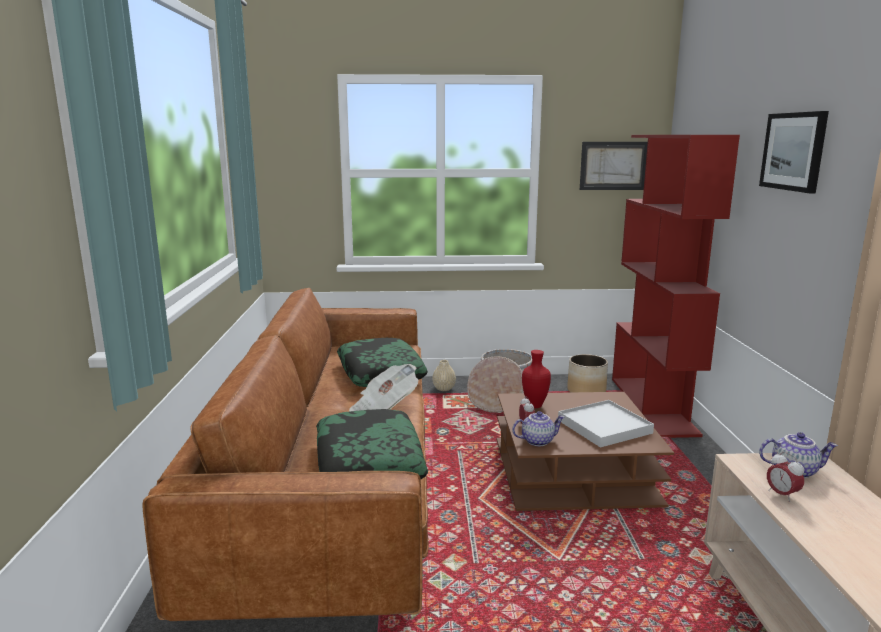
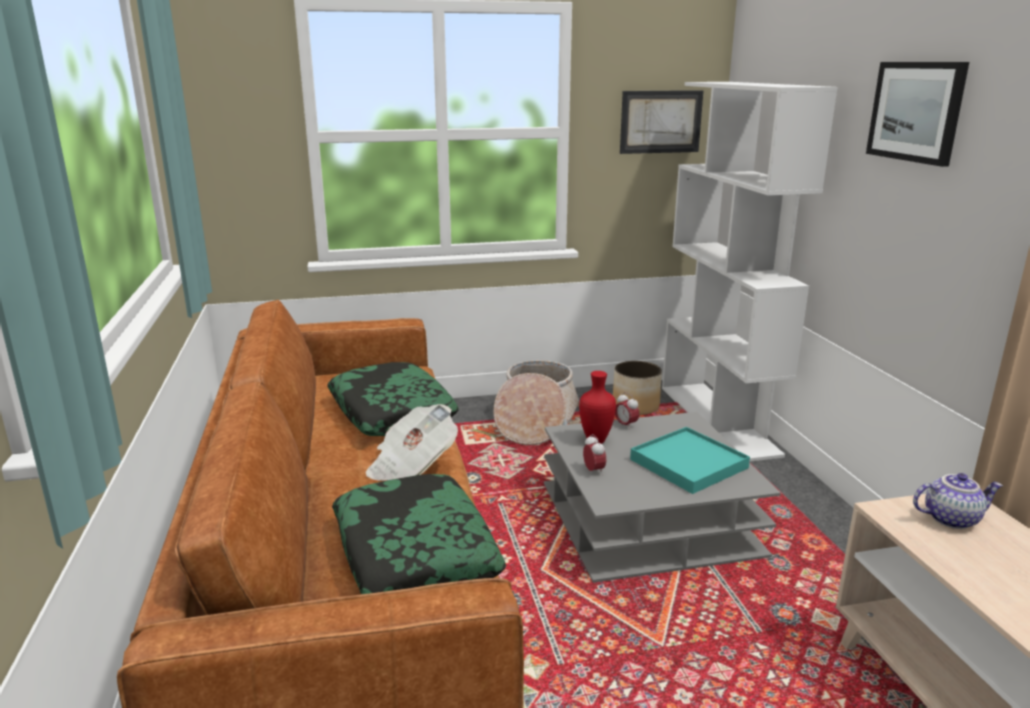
camera: 10 degrees left, 5 degrees up
beige vase [432,360,456,391] -> none
brown coffee table [497,392,674,511] -> grey coffee table [544,412,781,583]
teapot [512,411,565,446] -> none
white tray [558,400,654,448] -> turquoise tray [630,427,750,494]
red bookcase [612,135,740,438] -> white bookcase [662,82,838,462]
alarm clock [767,452,804,502] -> alarm clock moved to [615,392,639,430]

